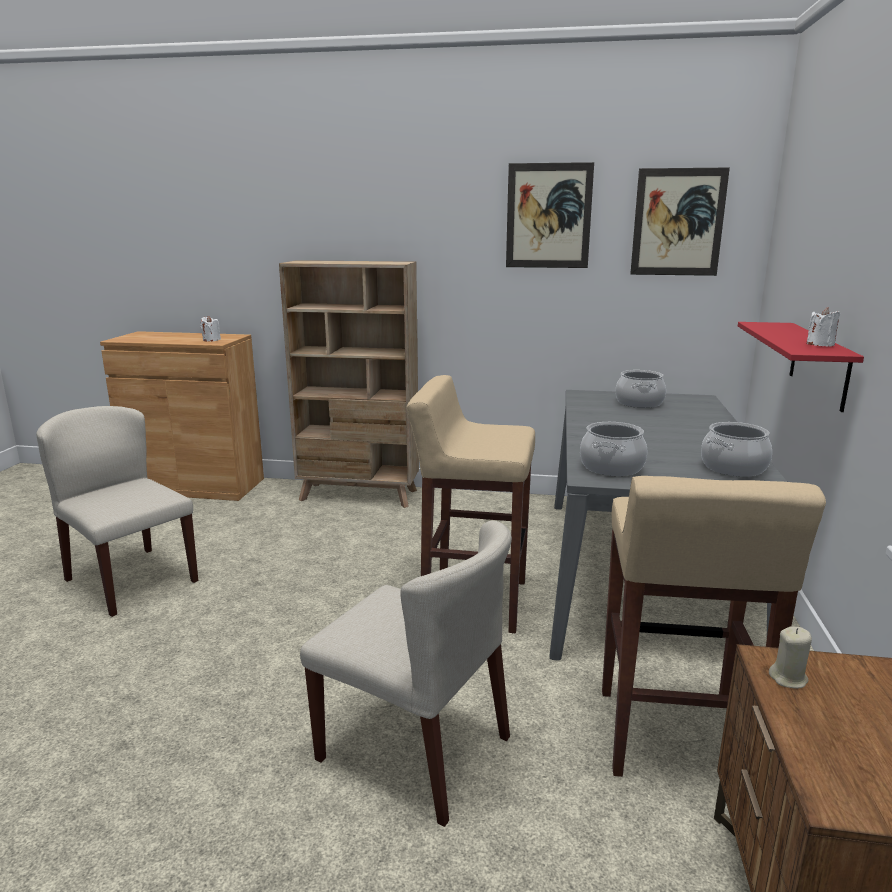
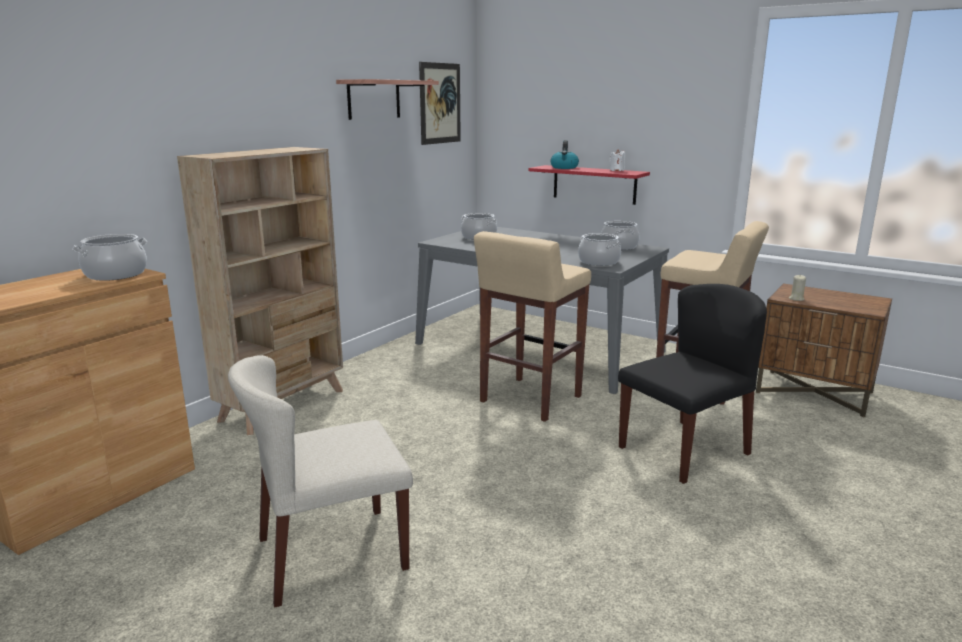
camera: 65 degrees left, 0 degrees up
white candle [200,316,221,342] -> cooking pot [72,234,147,281]
beige chair [300,521,512,827] -> black chair [618,284,767,484]
picture [506,162,594,268] -> shelf [336,79,439,120]
none -> kettle [550,140,579,169]

